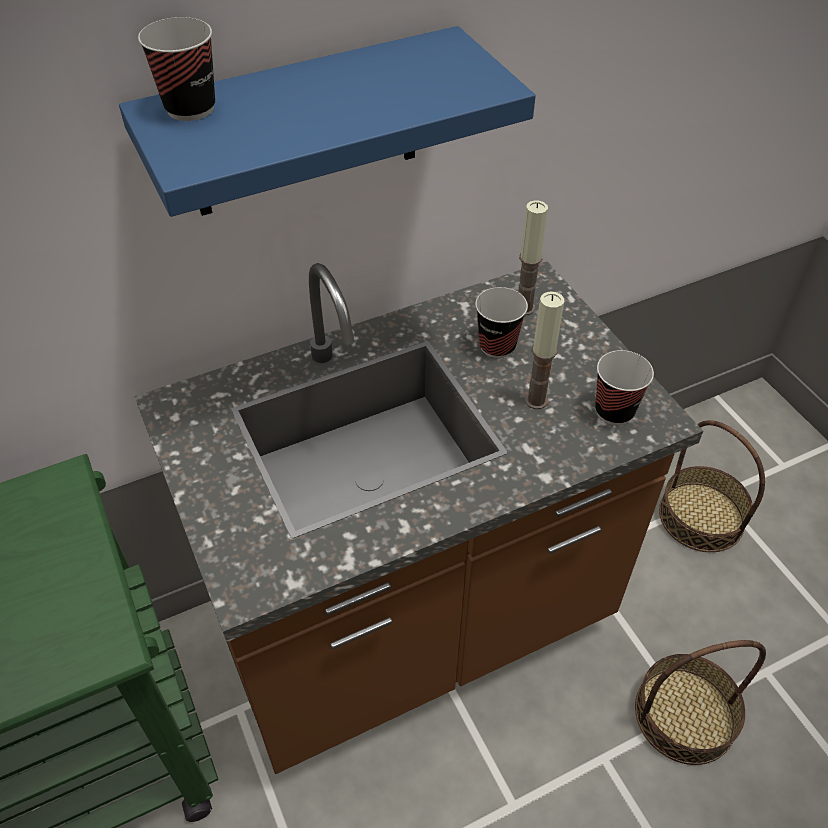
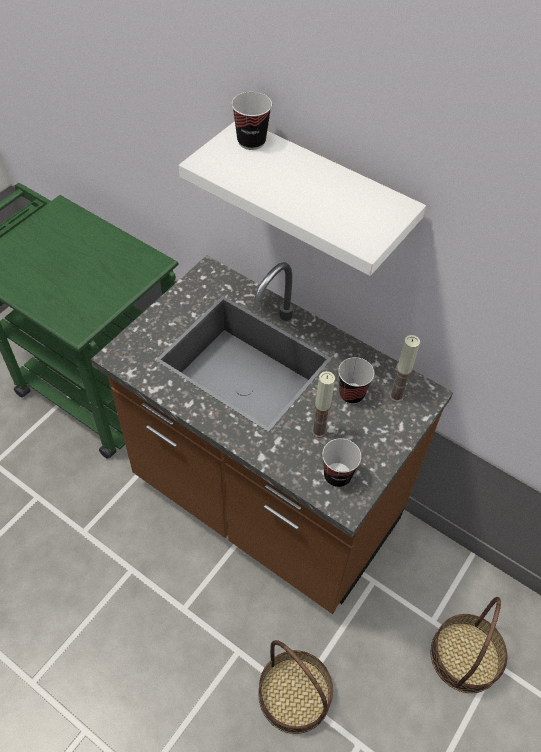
camera: 60 degrees right, 5 degrees up
blue shelf [119,26,536,217] -> white shelf [179,121,426,276]

